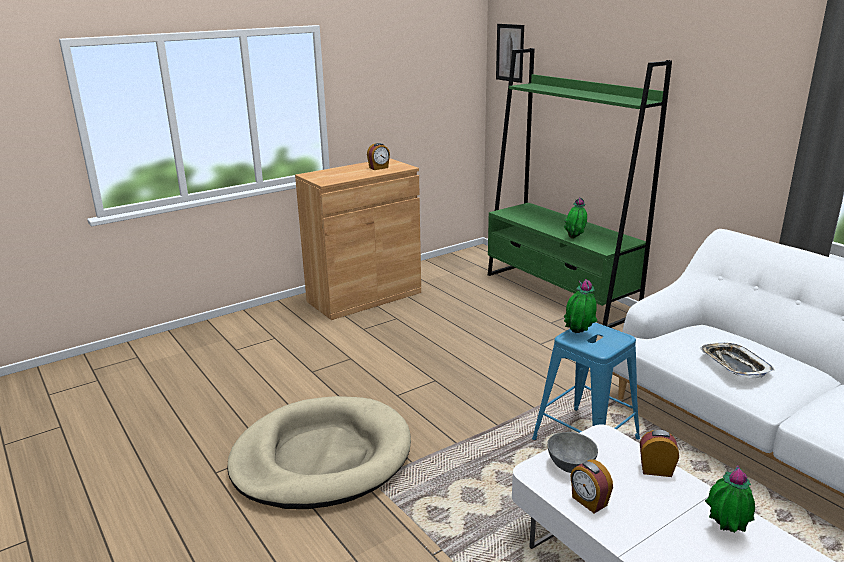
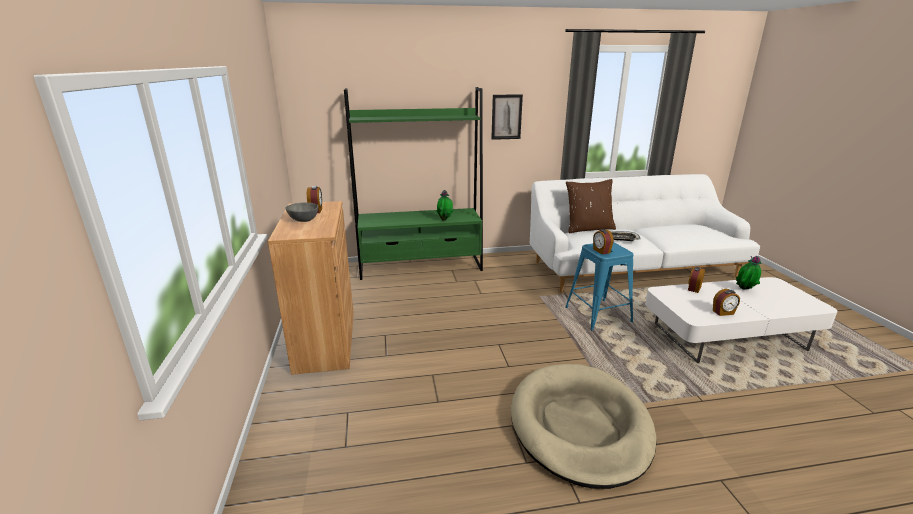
camera: 65 degrees left, 0 degrees up
picture [496,24,524,83] -> picture moved to [491,94,523,140]
grey bowl [547,432,598,473] -> grey bowl moved to [286,203,318,222]
potted plant [564,279,597,333] -> alarm clock [593,229,614,255]
none -> brown pillow [566,179,616,233]

